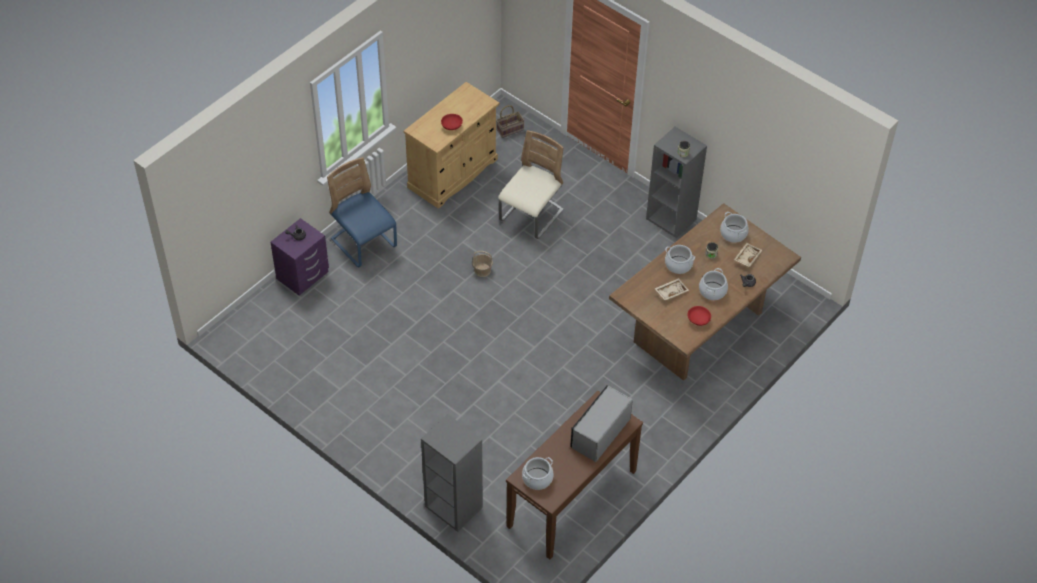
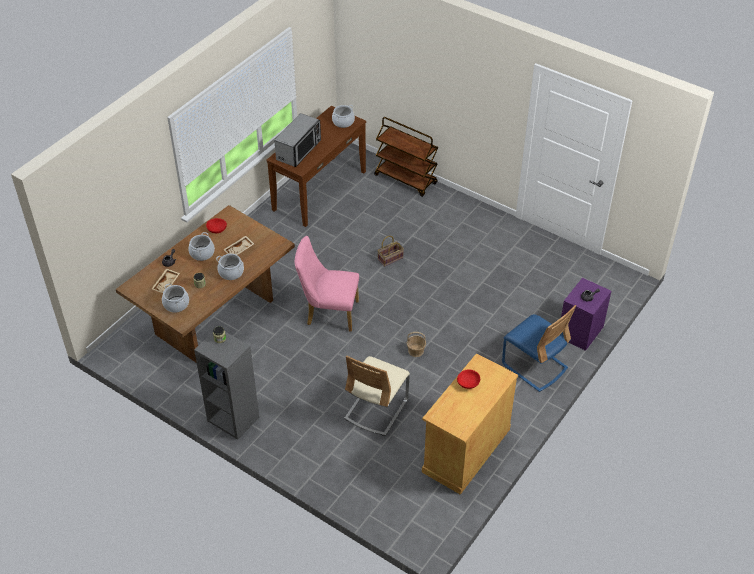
camera: 175 degrees right, 5 degrees down
grey bookcase [421,414,483,532] -> brown cart [374,117,438,197]
basket [496,105,524,138] -> basket moved to [377,236,404,267]
none -> pink chair [295,236,359,332]

